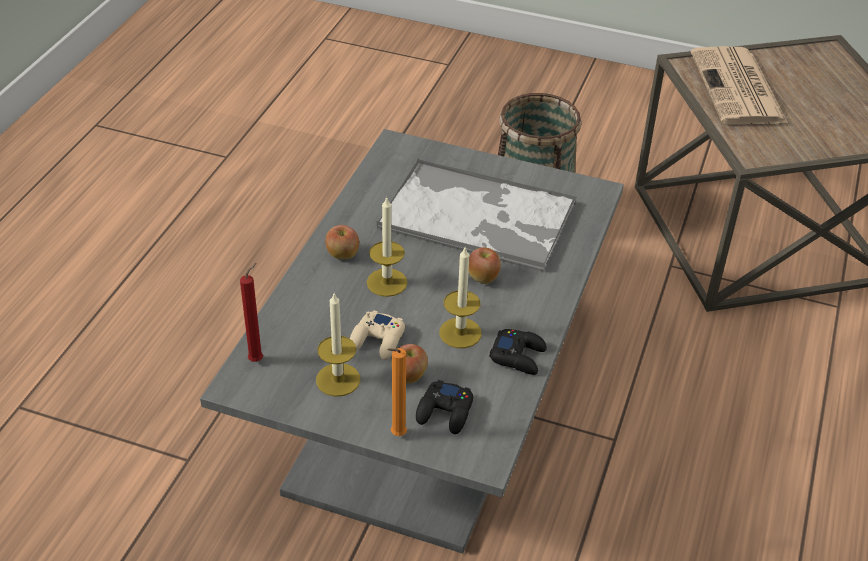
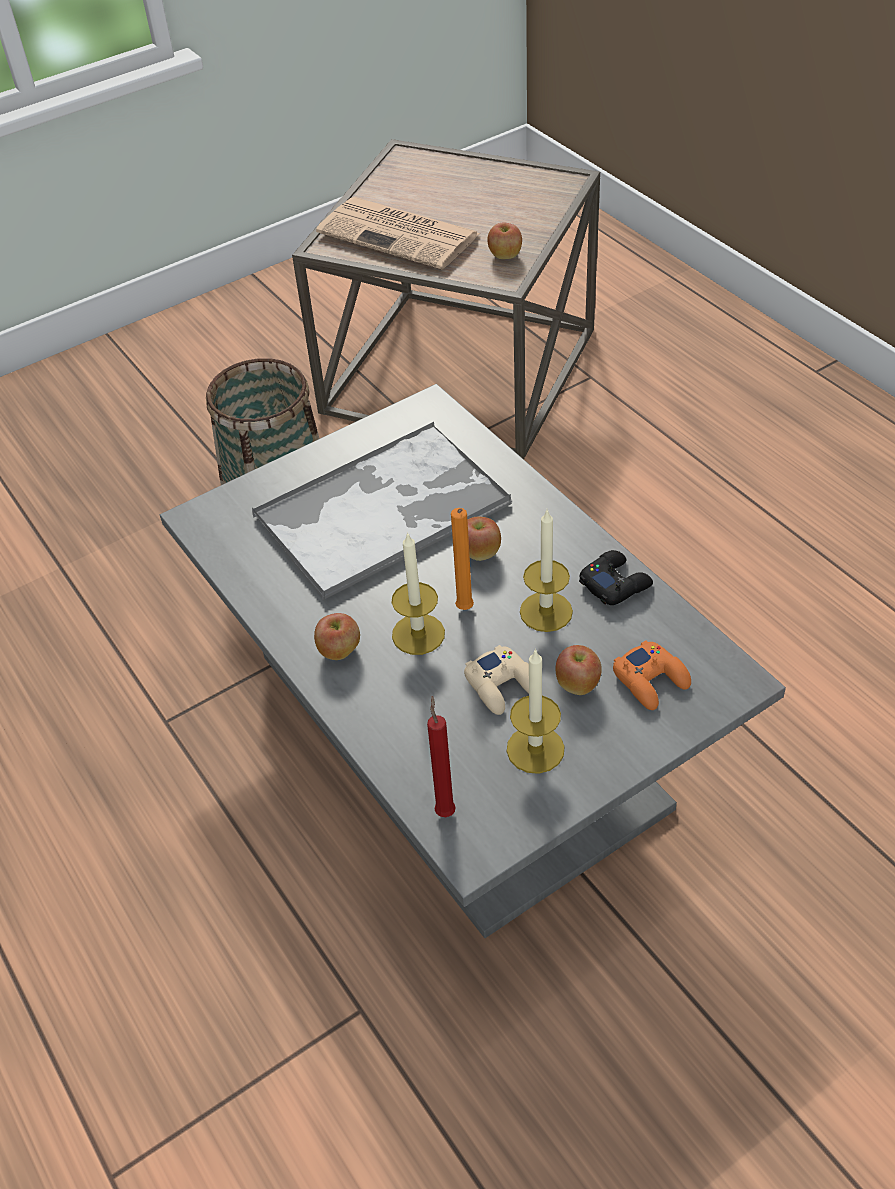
camera: 50 degrees left, 5 degrees up
orange candle [387,348,407,436] -> orange candle moved to [451,508,474,610]
black game controller [416,380,473,434] -> orange game controller [613,640,691,710]
none -> apple [487,222,522,259]

